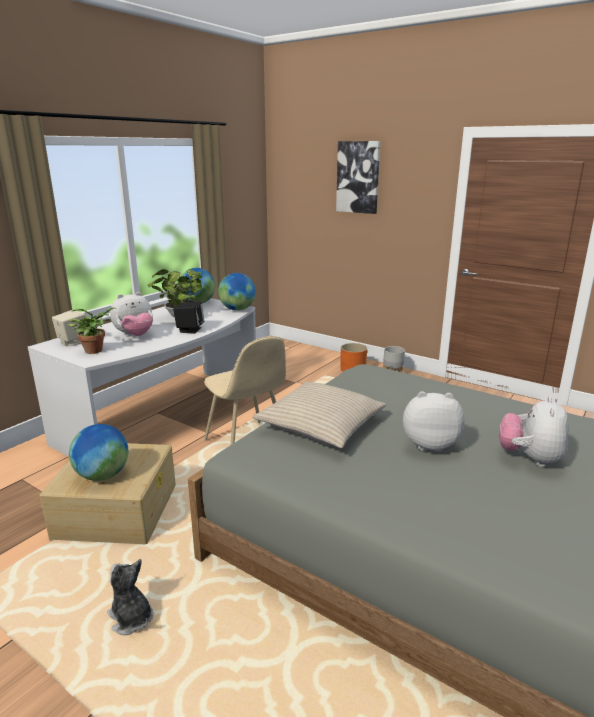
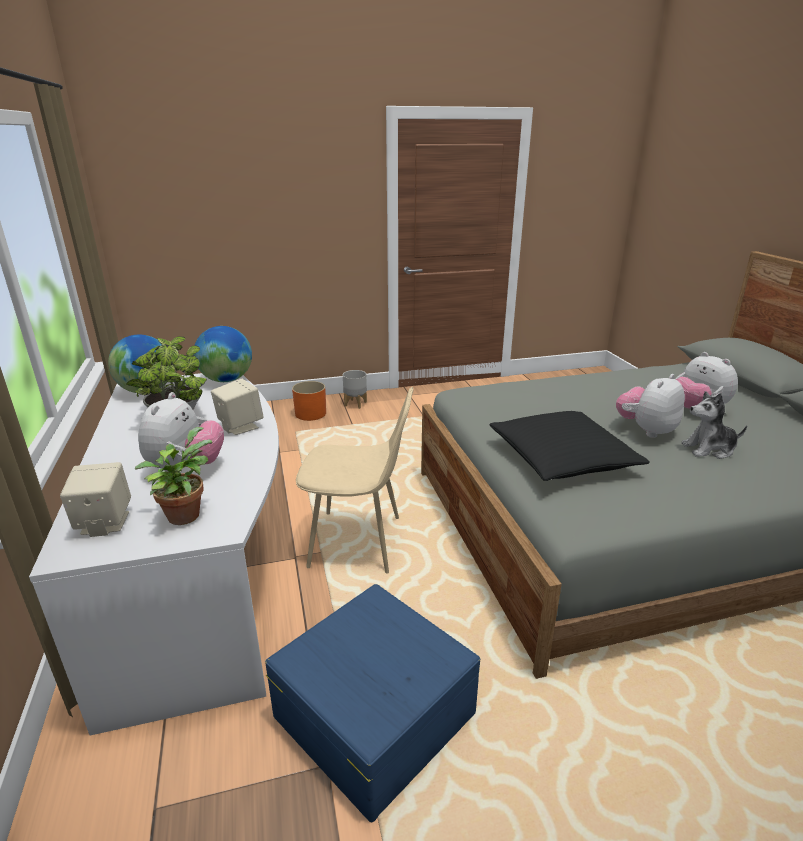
camera: 50 degrees left, 5 degrees up
beige storage box [40,443,176,544] -> blue storage box [265,584,480,822]
globe [69,424,128,481] -> none
plush toy [107,559,154,636] -> plush toy moved to [681,391,747,459]
black speaker [173,301,205,334] -> beige speaker [211,379,264,435]
beige pillow [253,381,387,448] -> black pillow [490,411,650,481]
picture [336,141,380,214] -> none

